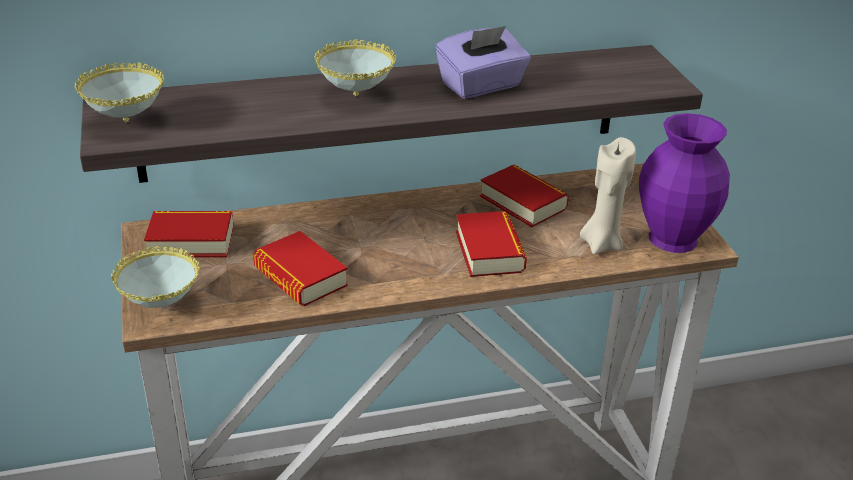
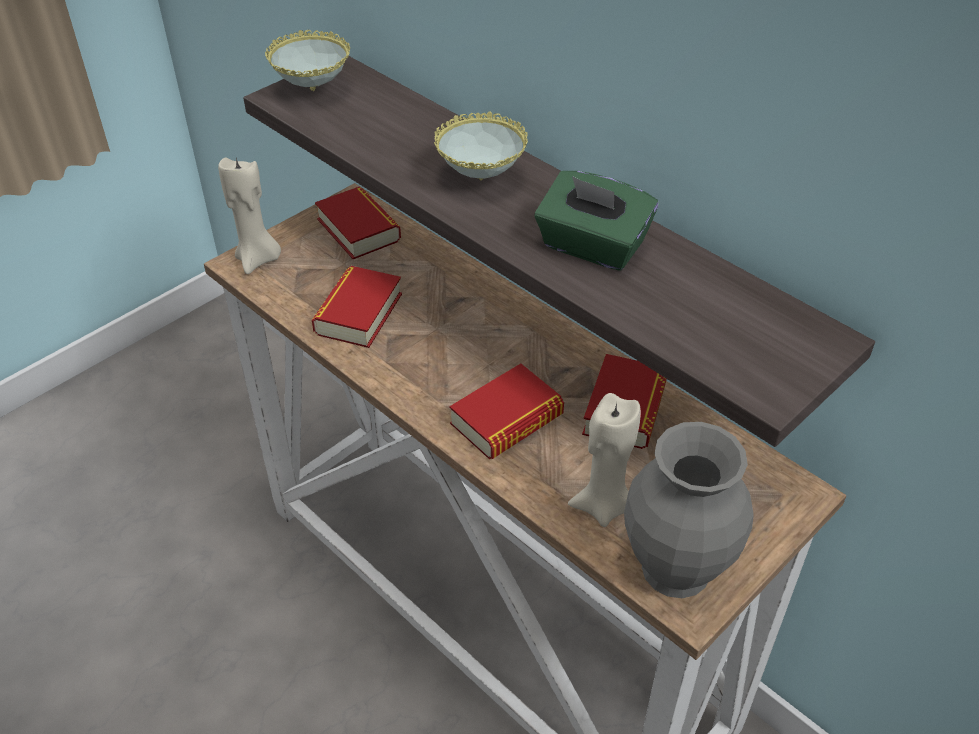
camera: 60 degrees right, 10 degrees up
bowl [111,246,199,308] -> beige candle [218,158,281,274]
purple tissue box [435,26,531,99] -> green tissue box [535,171,658,271]
purple vase [639,113,730,253] -> grey vase [624,422,754,598]

